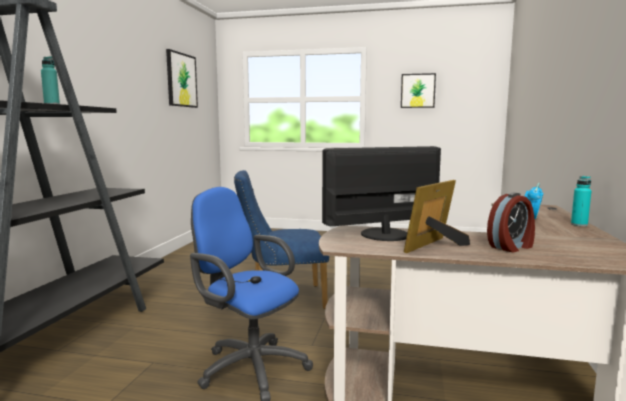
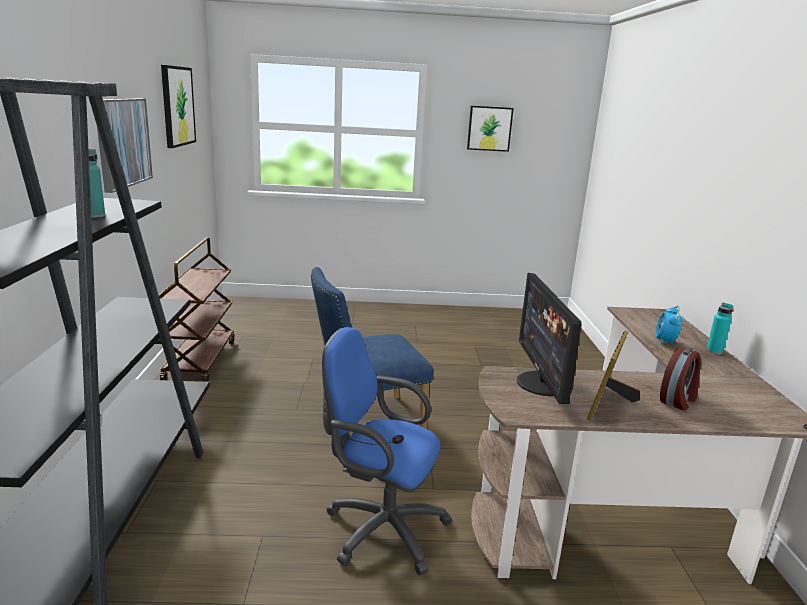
camera: 15 degrees left, 10 degrees up
monitor [322,146,441,241] -> monitor turned 60 degrees counterclockwise [517,273,582,404]
none -> picture [97,98,153,193]
none -> brown cart [159,237,234,382]

